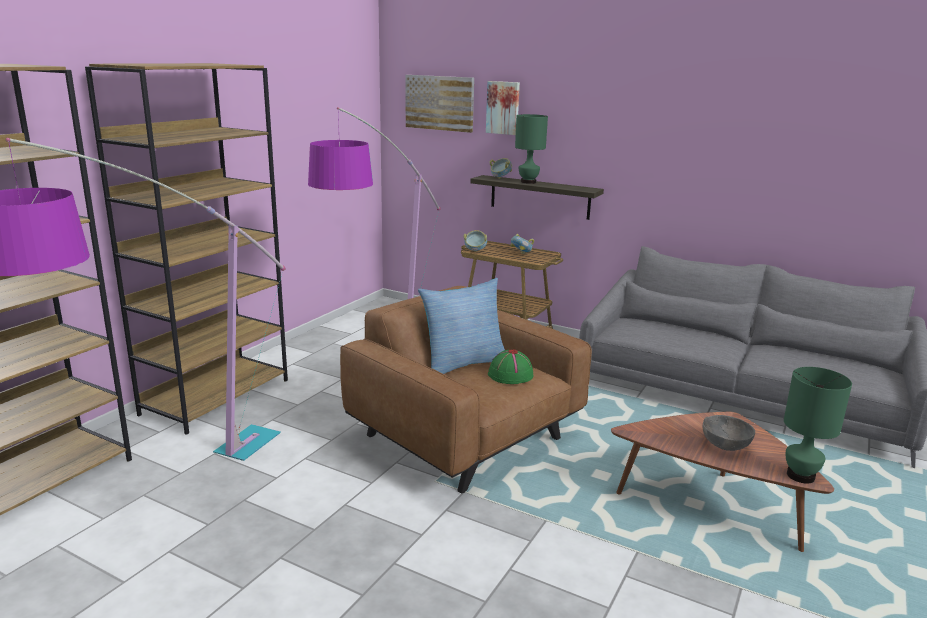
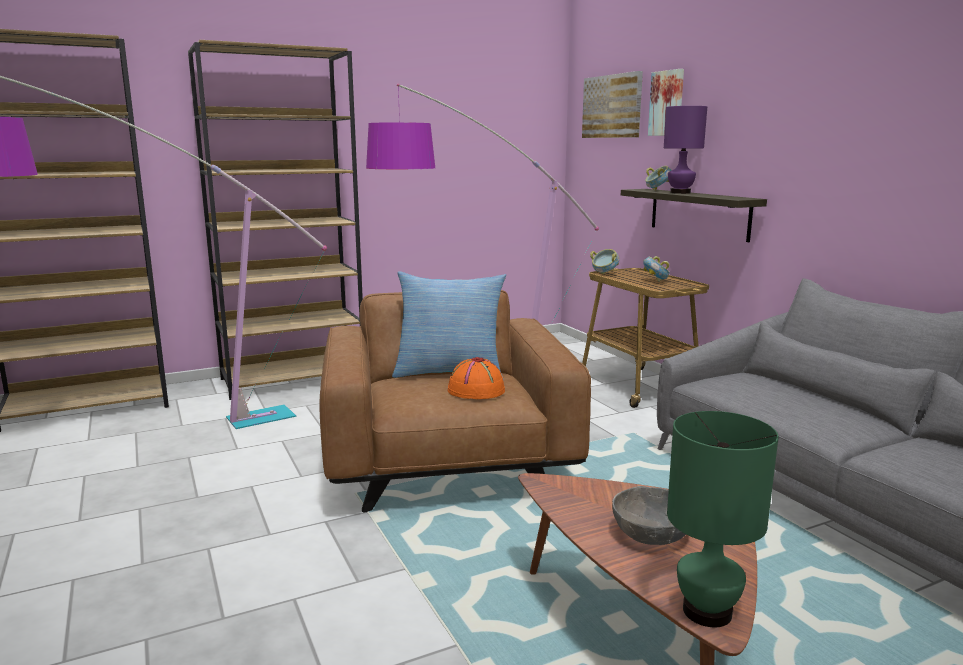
camera: 35 degrees right, 5 degrees down
green hat [488,350,534,384] -> orange hat [447,357,505,399]
green table lamp [515,114,548,184] -> purple table lamp [664,106,707,194]

